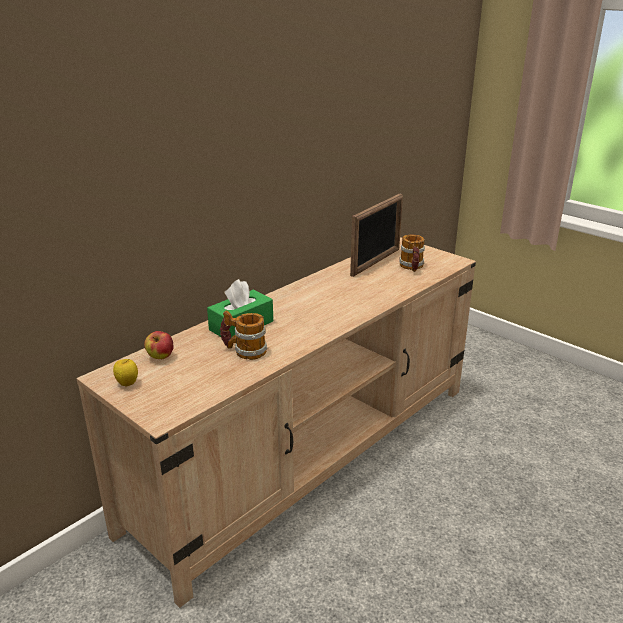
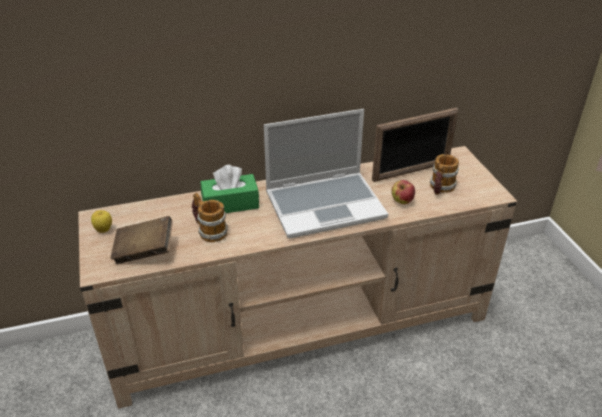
camera: 30 degrees right, 10 degrees up
apple [144,331,174,359] -> apple moved to [392,180,415,204]
none -> brown book [111,216,173,264]
none -> laptop [264,109,388,238]

